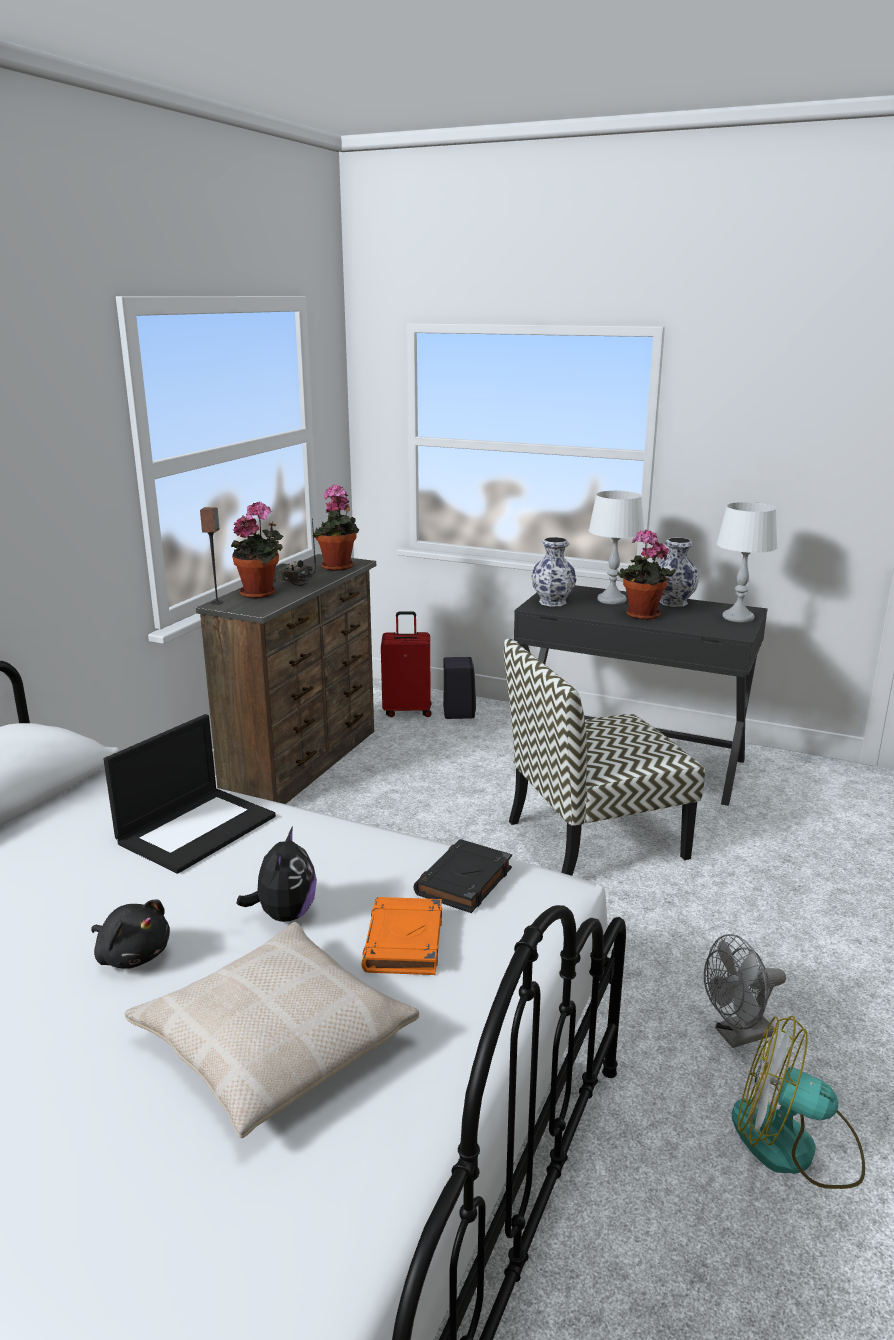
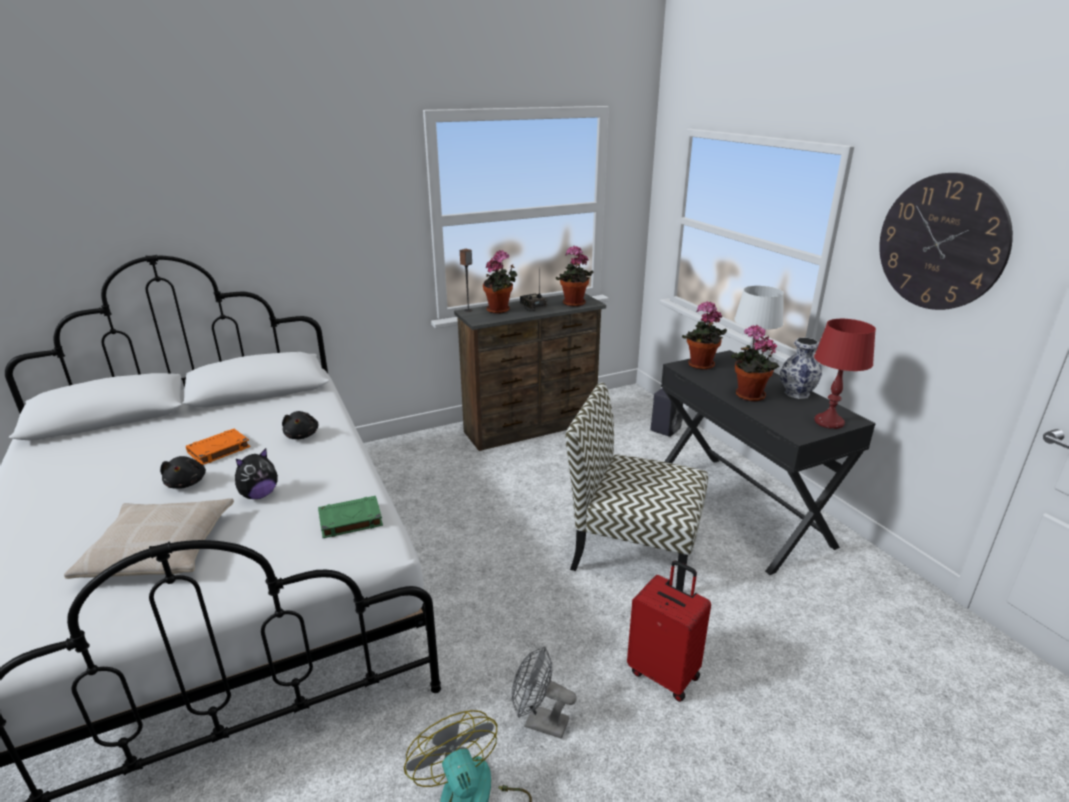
camera: 40 degrees right, 5 degrees up
laptop [103,714,276,874] -> black plush toy [282,411,319,439]
orange book [361,897,442,975] -> orange book moved to [186,429,250,465]
red suitcase [381,611,432,717] -> red suitcase moved to [627,560,711,702]
black book [414,839,512,913] -> green book [318,496,383,538]
vase [531,537,576,607] -> potted plant [682,301,727,370]
white table lamp [716,502,778,622] -> red table lamp [814,319,876,429]
none -> wall clock [879,173,1013,310]

